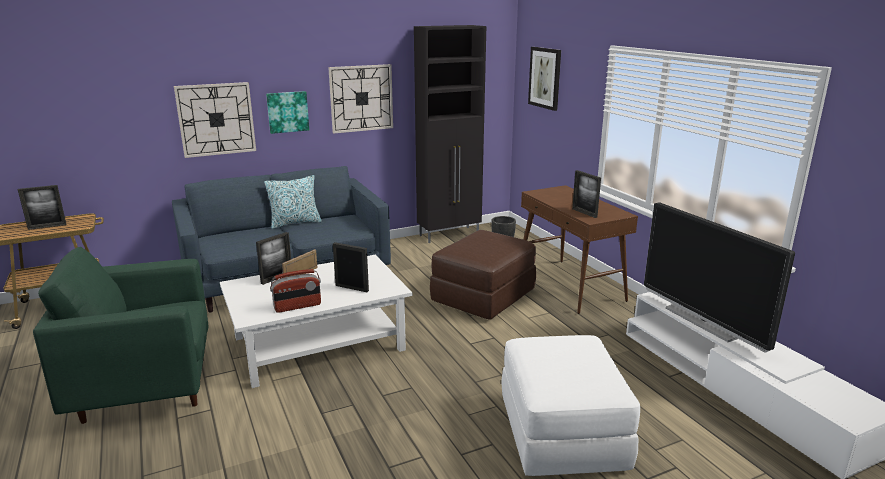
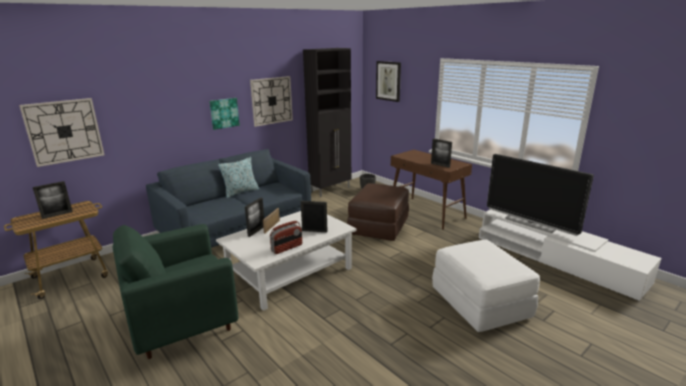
camera: 15 degrees left, 0 degrees up
wall clock [174,82,256,158] -> wall clock moved to [19,98,104,167]

